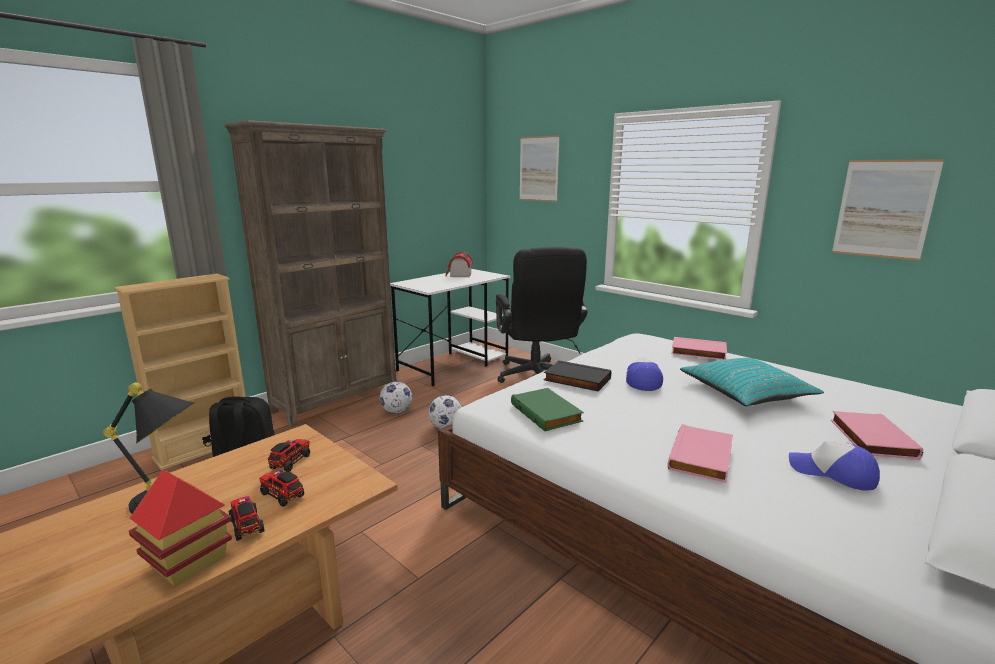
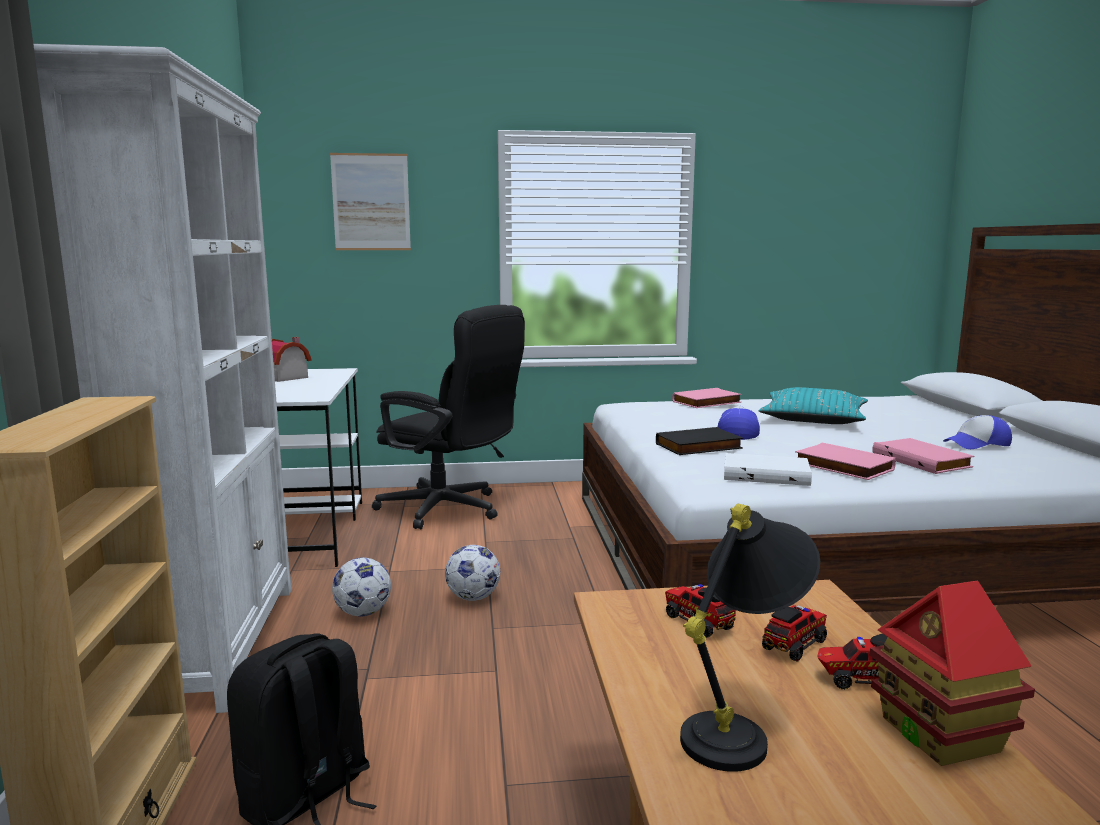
camera: 50 degrees left, 5 degrees down
brown bookcase [224,120,397,427] -> white bookcase [33,44,292,713]
toy truck [259,470,304,507] -> toy truck turned 150 degrees clockwise [762,605,827,662]
green book [511,388,584,431] -> white book [724,453,812,486]
cap [626,357,663,391] -> cap turned 60 degrees clockwise [718,406,760,440]
pink book [831,411,923,460] -> pink book moved to [795,443,896,480]
picture [832,159,944,261] -> none

